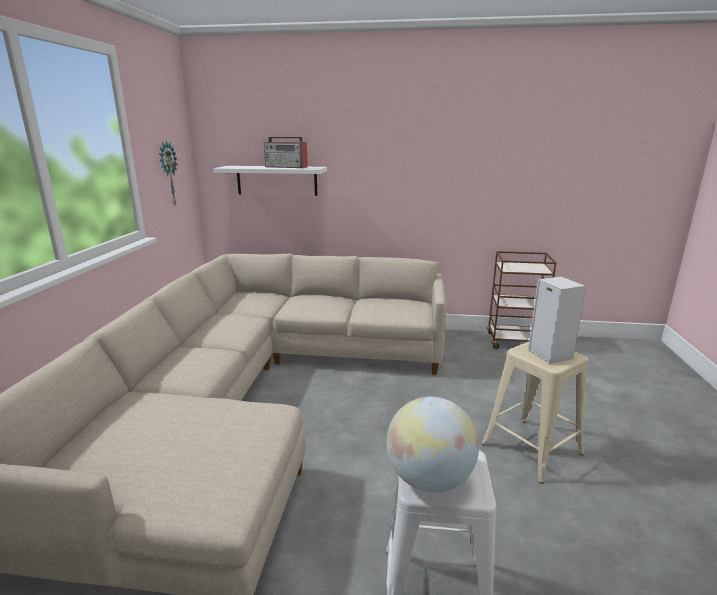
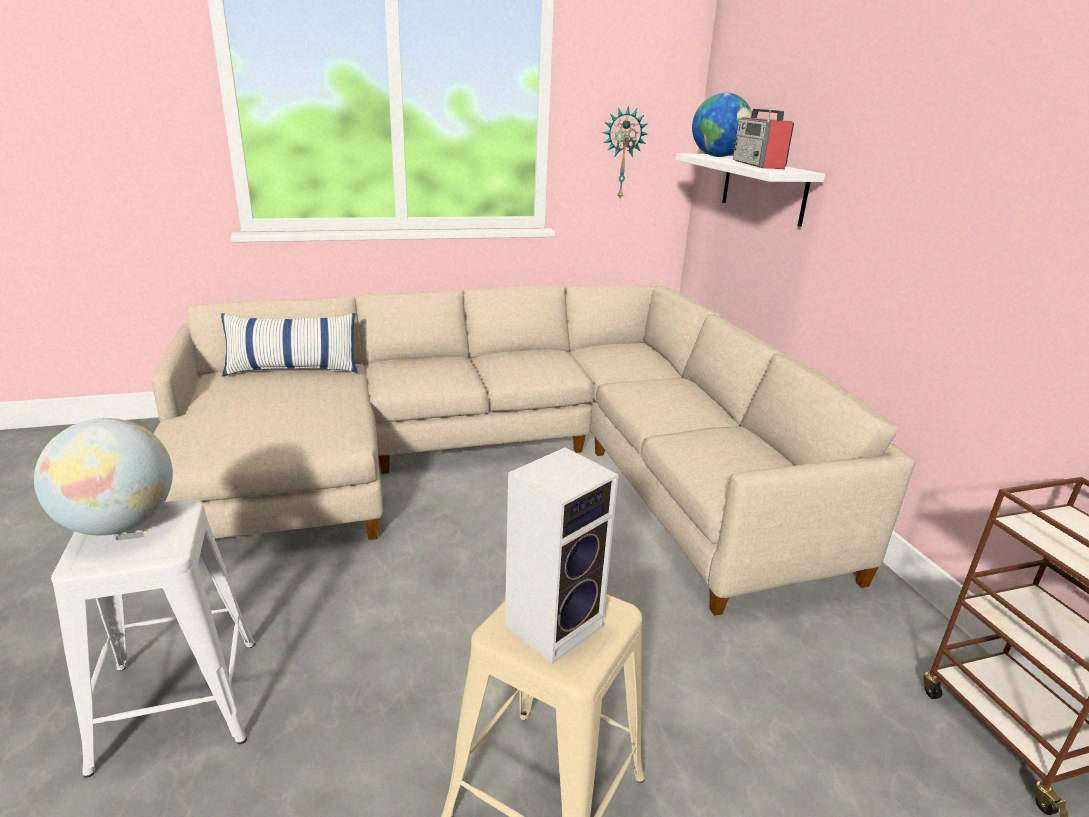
camera: 65 degrees right, 5 degrees up
none -> pillow [221,313,357,376]
none -> globe [692,92,752,157]

